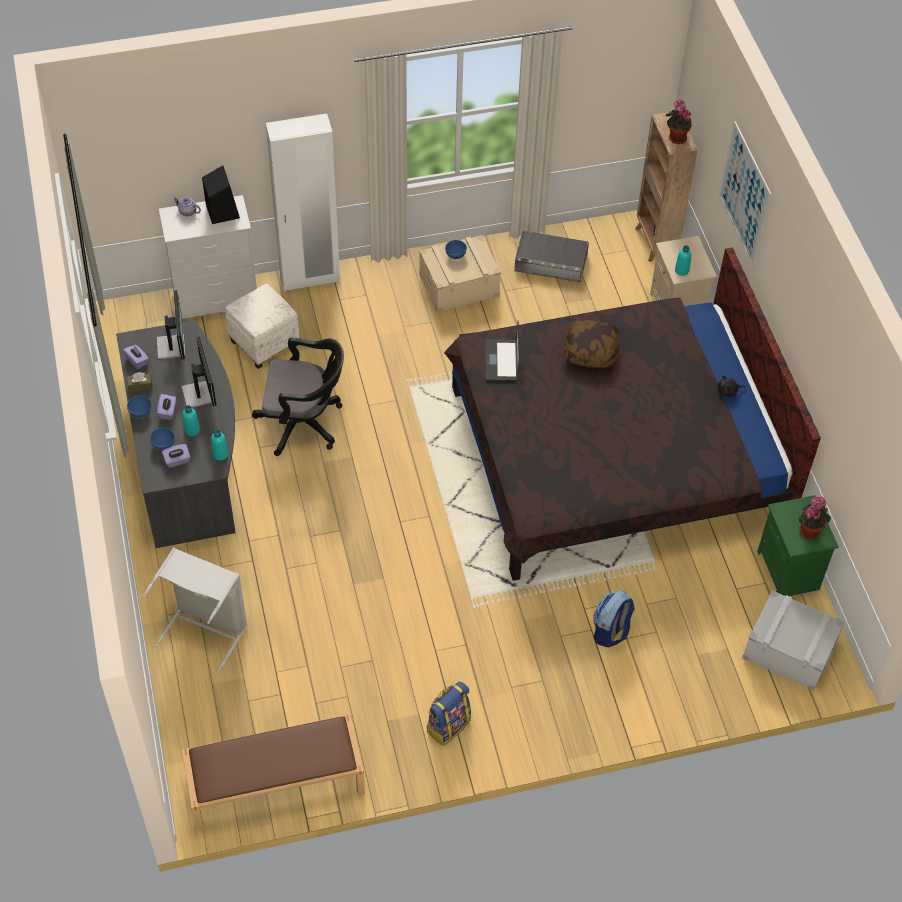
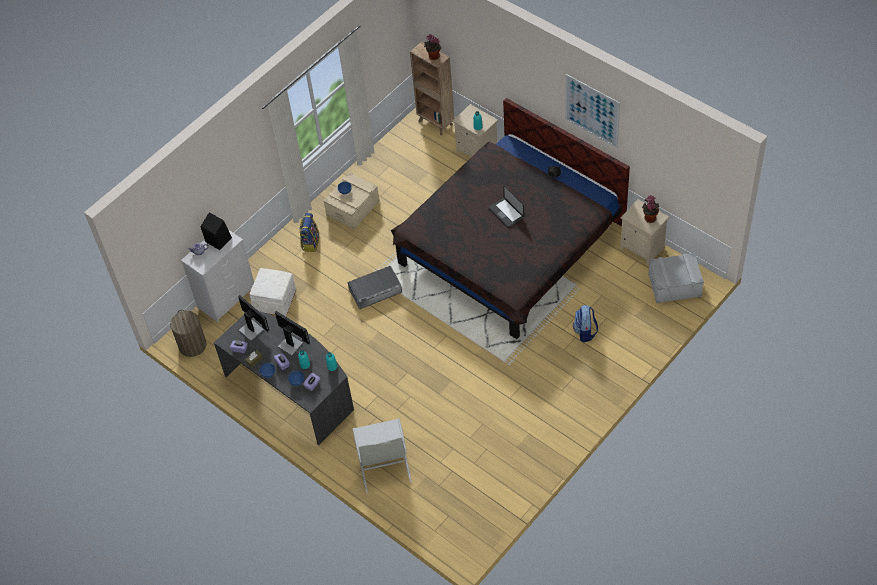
camera: 30 degrees left, 0 degrees up
brown bench [182,714,365,831] -> none
black office chair [252,338,344,456] -> none
white wardrobe [266,113,340,291] -> none
backpack [427,682,471,746] -> backpack moved to [299,213,319,252]
laptop [485,321,520,381] -> laptop moved to [489,185,524,228]
grey storage box [514,231,589,282] -> grey storage box moved to [348,266,402,309]
pillow [564,320,619,368] -> none
picture [719,121,771,267] -> picture moved to [565,74,620,148]
green nightstand [757,495,839,596] -> beige nightstand [620,199,669,265]
none -> laundry basket [170,310,207,357]

